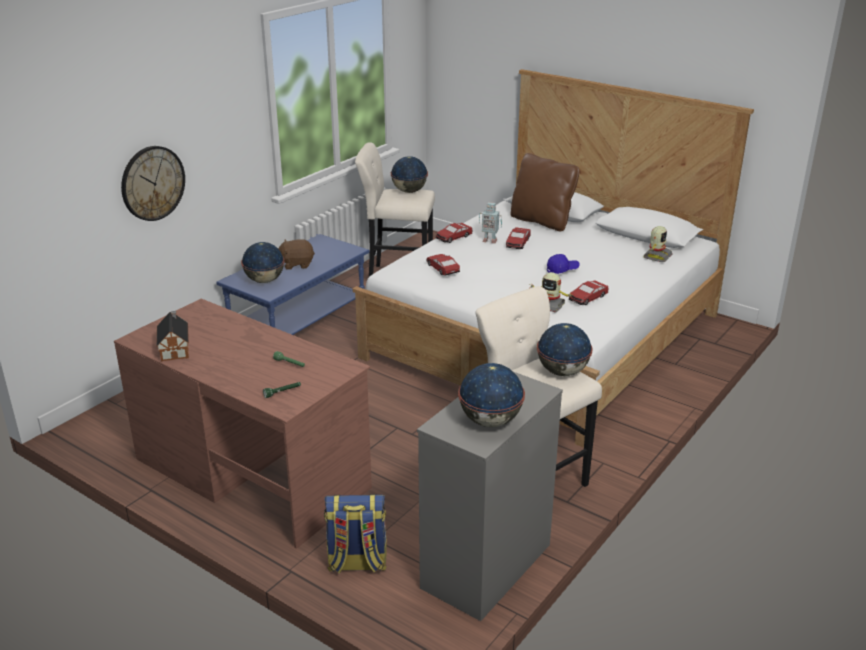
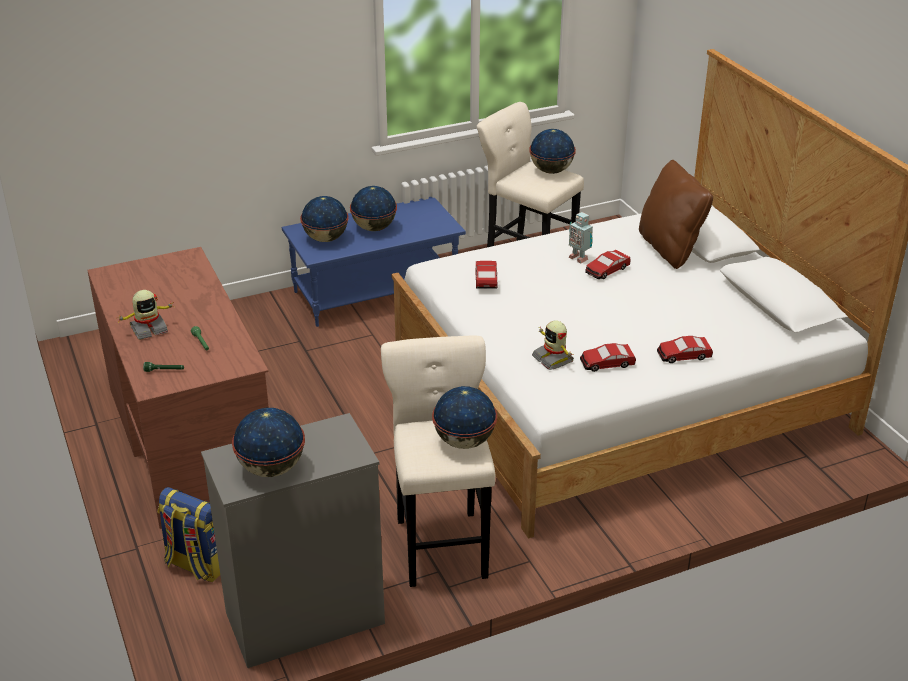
camera: 30 degrees right, 5 degrees up
wall clock [121,146,185,221] -> none
toy house [157,311,189,361] -> none
brown plush toy [278,239,315,270] -> globe [350,186,397,231]
toy car [436,223,473,243] -> toy car moved to [657,336,713,363]
blue cap [547,254,580,274] -> none
toy robot [644,226,673,262] -> toy robot moved to [118,290,174,340]

